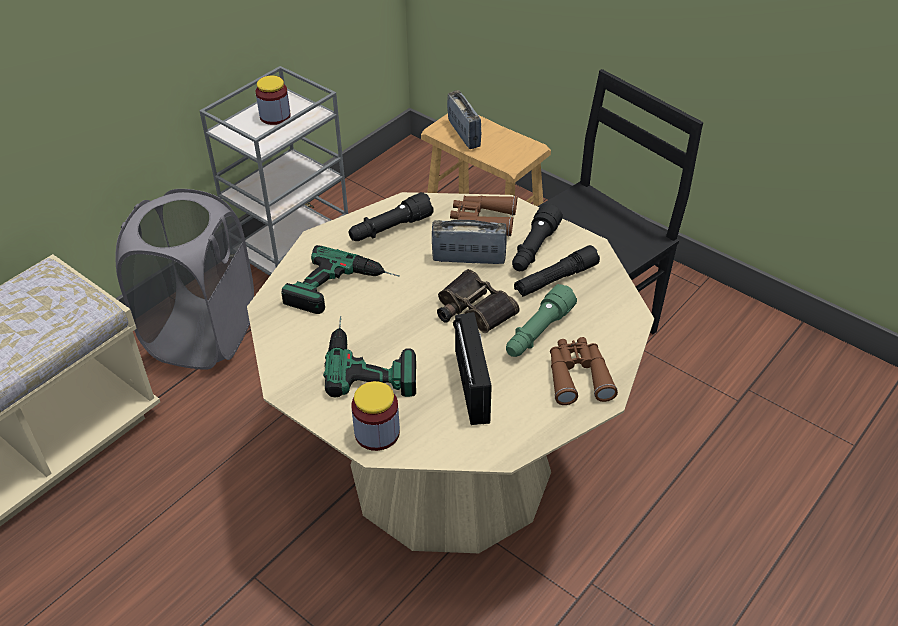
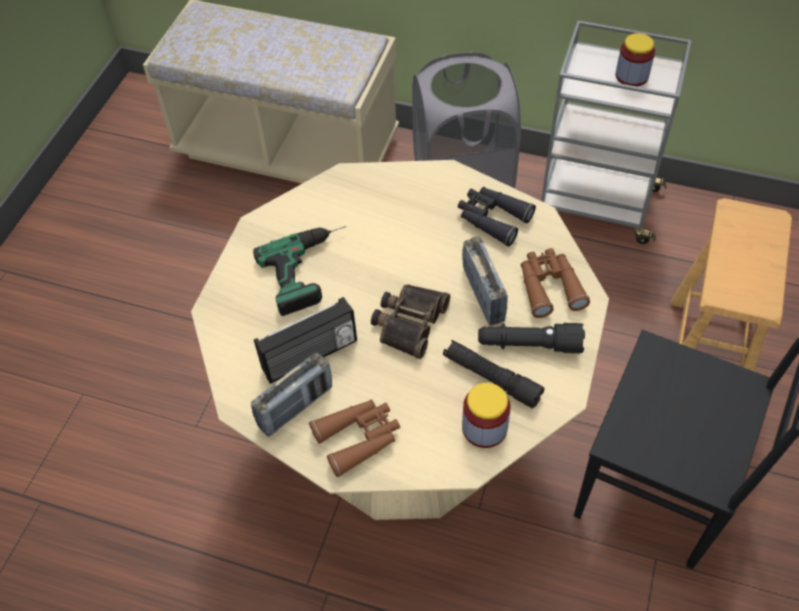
camera: 70 degrees right, 10 degrees up
power drill [281,245,400,314] -> none
black flashlight [349,192,434,241] -> black binoculars [458,187,536,246]
jar [351,381,400,451] -> jar moved to [462,383,511,448]
radio [447,90,482,149] -> radio moved to [251,352,332,437]
green flashlight [506,284,577,357] -> none

